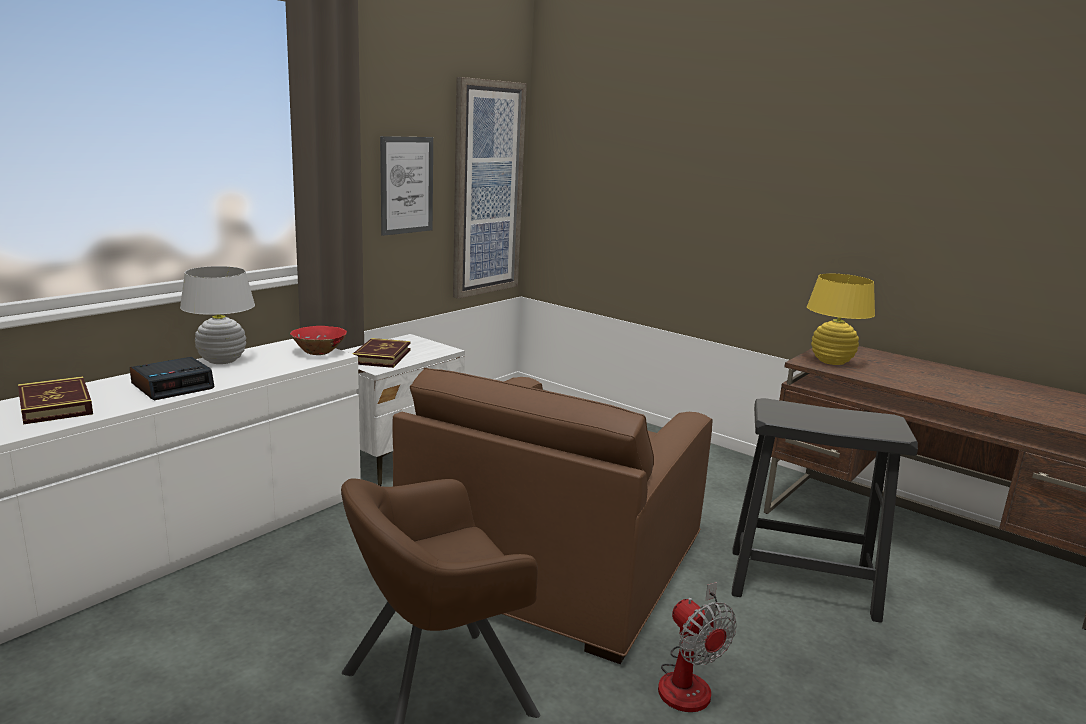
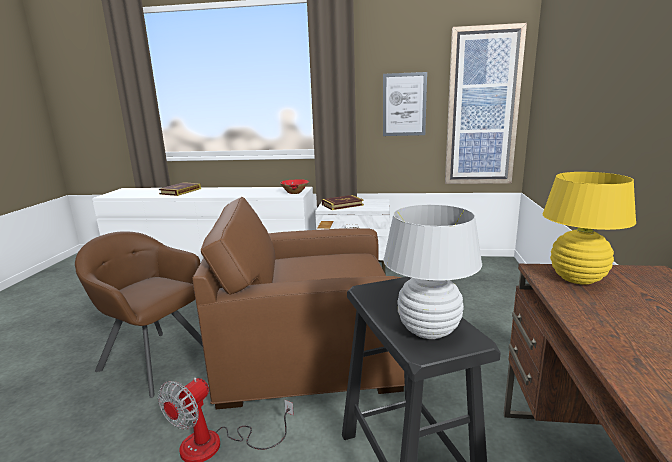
camera: 60 degrees right, 0 degrees up
alarm clock [130,357,215,400] -> none
white table lamp [180,266,255,364] -> white table lamp moved to [383,205,482,339]

